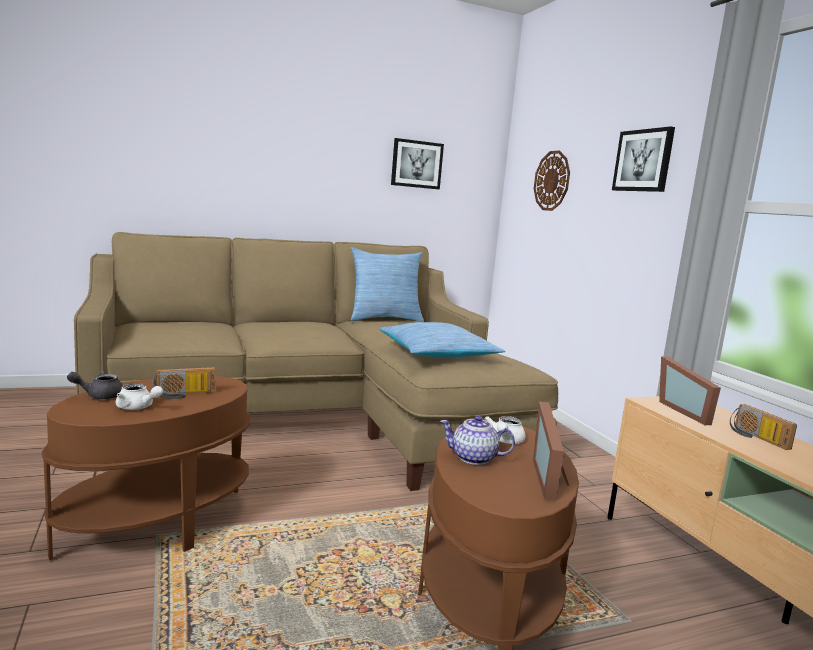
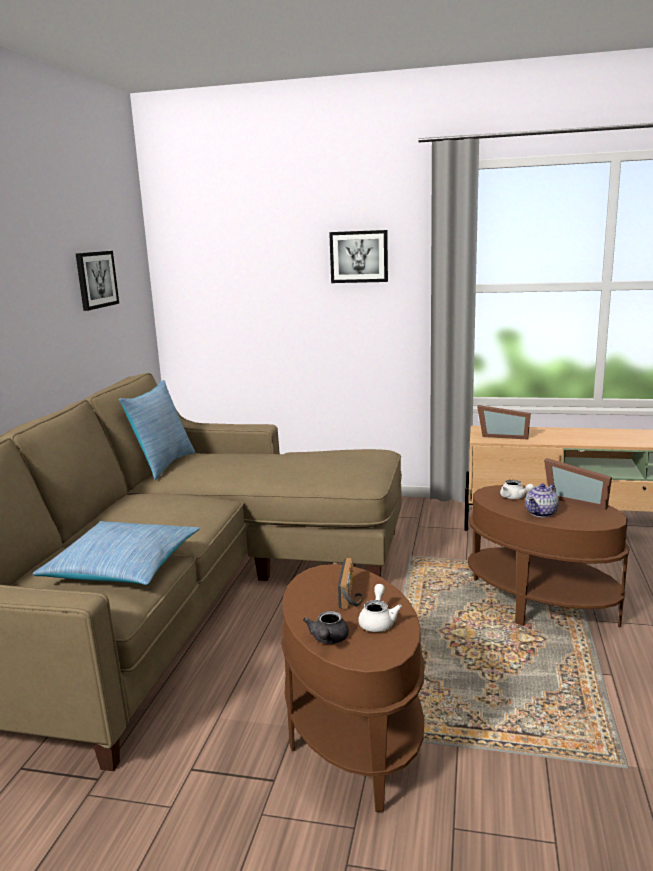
camera: 55 degrees left, 5 degrees up
white teapot [116,383,163,410] -> white teapot turned 45 degrees counterclockwise [358,584,402,632]
pillow [379,322,505,358] -> pillow moved to [33,521,200,585]
wall clock [534,151,570,211] -> none
radio [730,404,797,450] -> none

